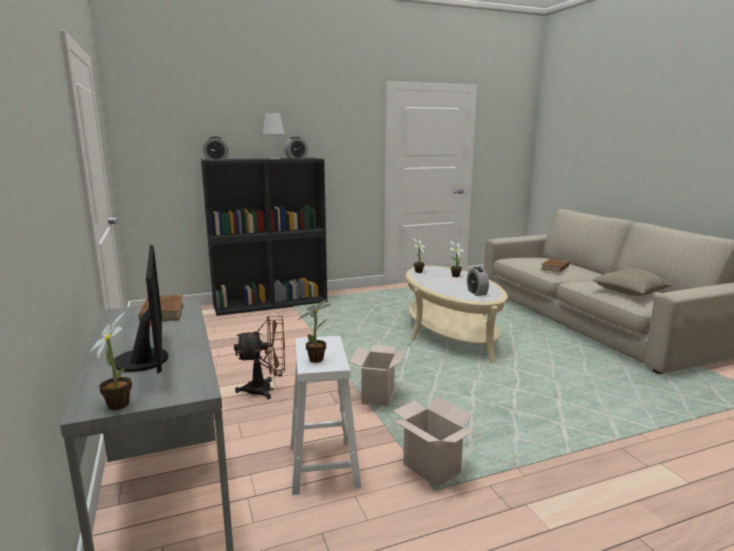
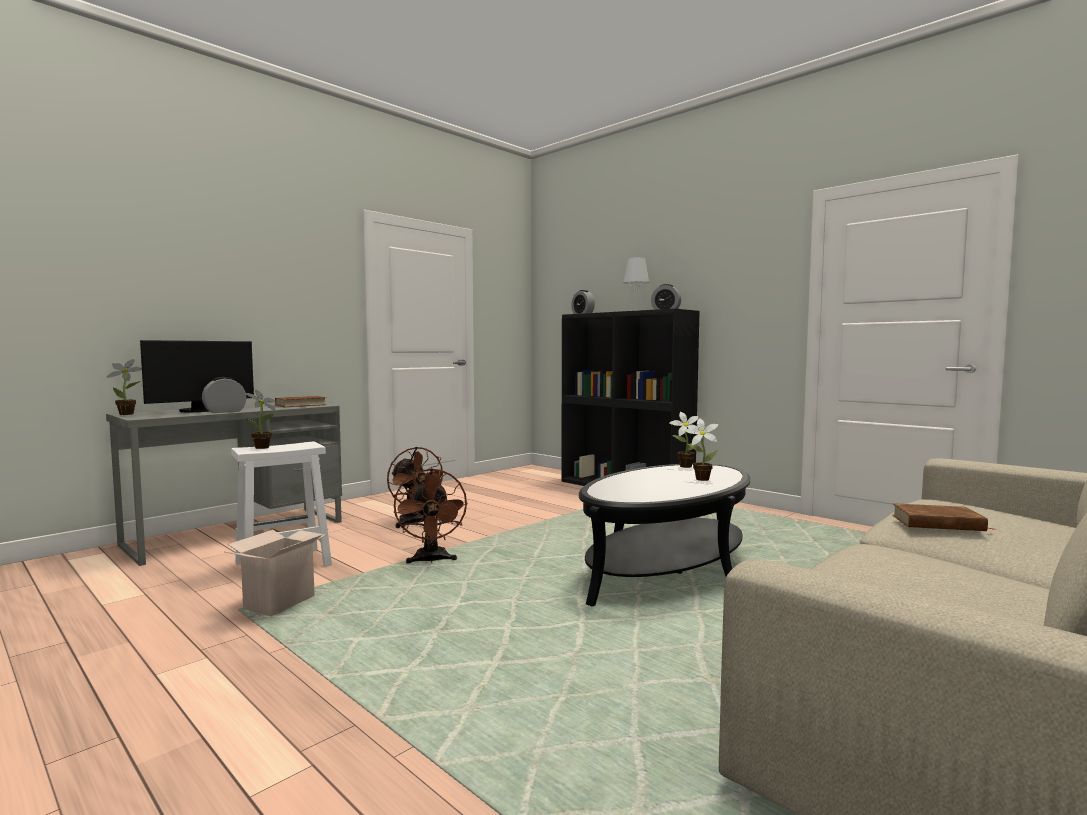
camera: 65 degrees right, 10 degrees down
cardboard box [349,345,405,406] -> brown fan [394,468,468,563]
beige coffee table [406,266,508,364] -> black coffee table [579,463,750,607]
alarm clock [467,267,489,296] -> alarm clock moved to [202,377,246,413]
beige pillow [592,269,673,296] -> none

